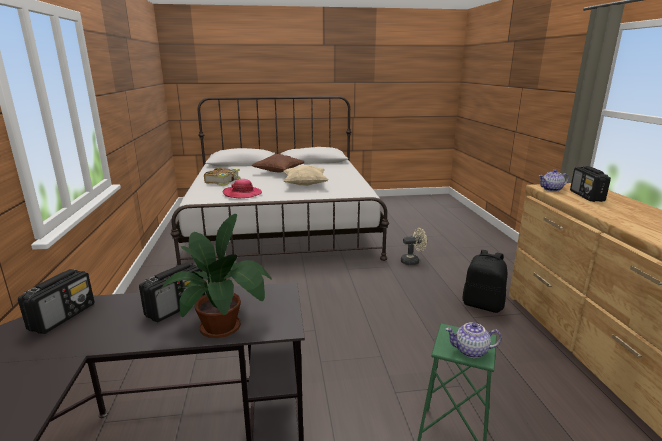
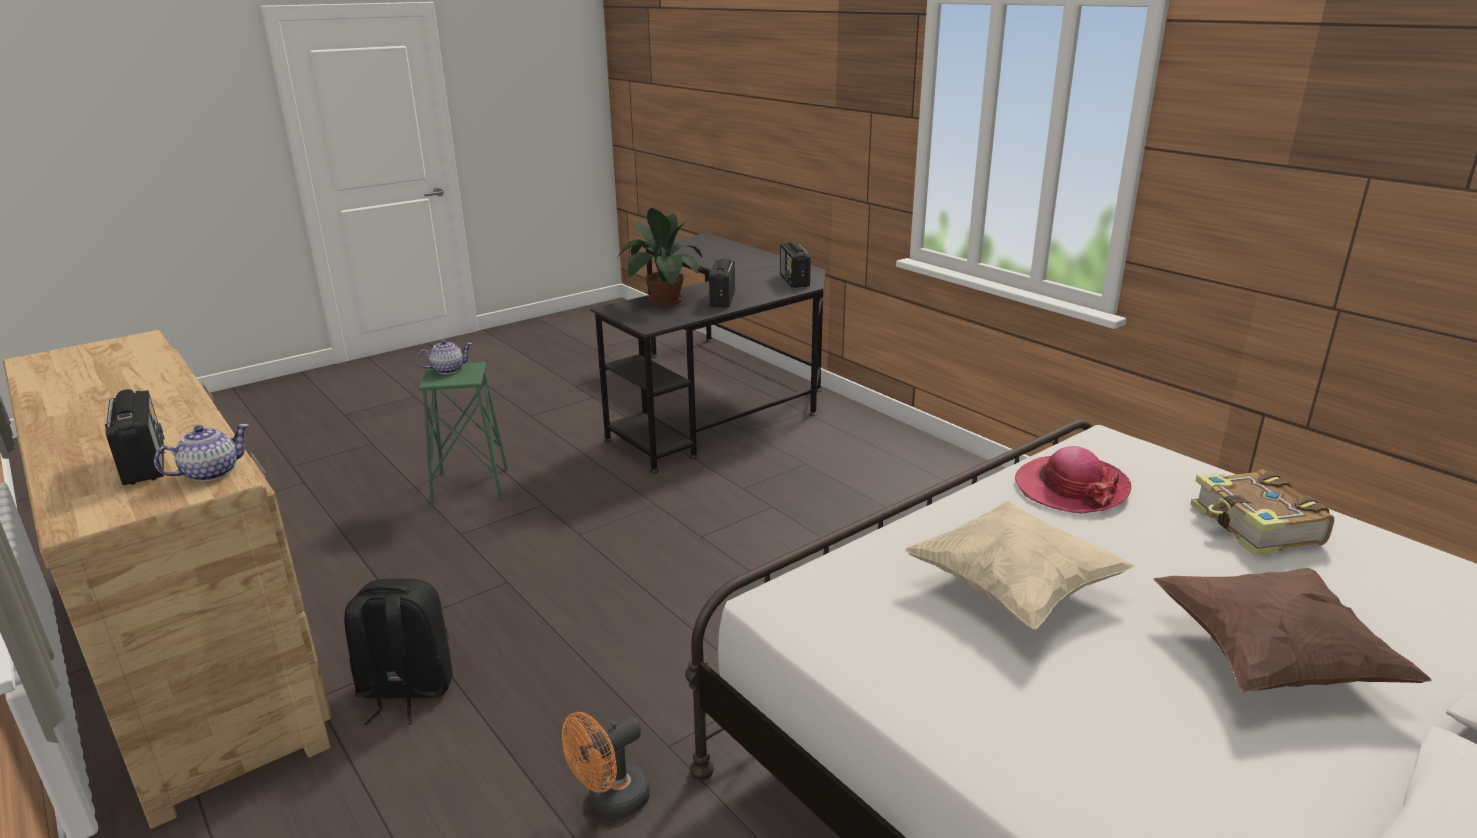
camera: 150 degrees right, 5 degrees up
beige fan [401,228,427,265] -> orange fan [562,712,650,819]

